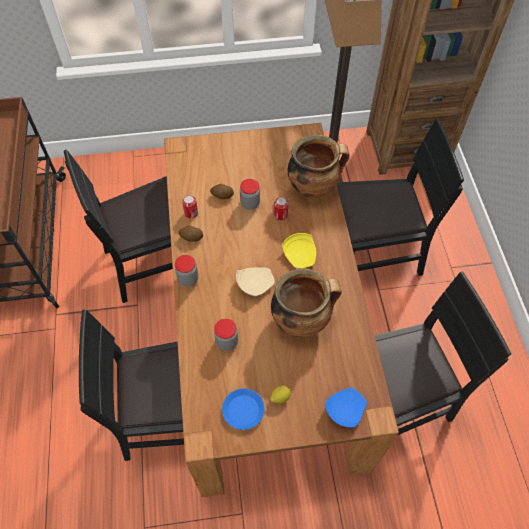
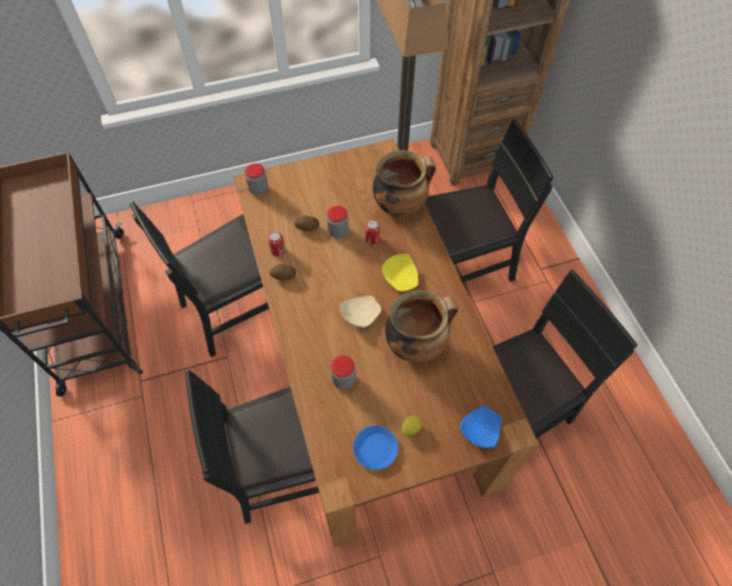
camera: 10 degrees left, 0 degrees up
jar [175,255,199,287] -> jar moved to [245,163,268,195]

